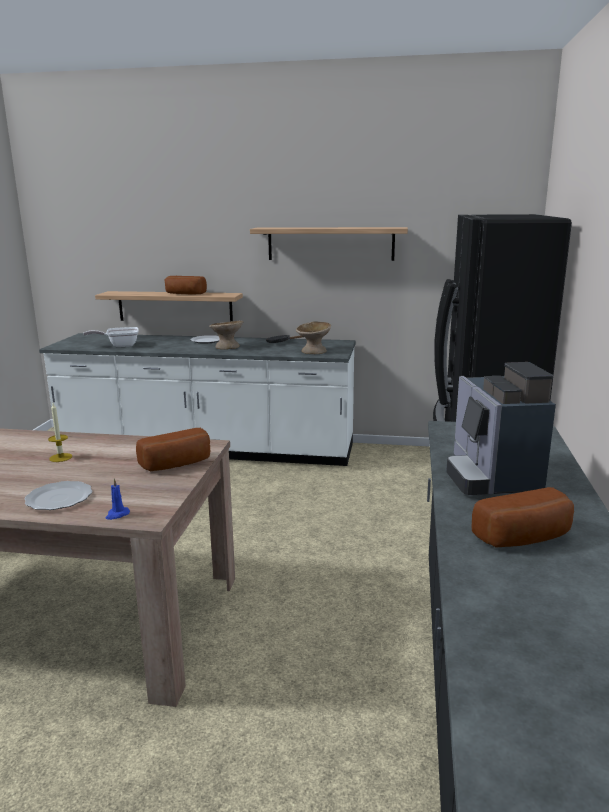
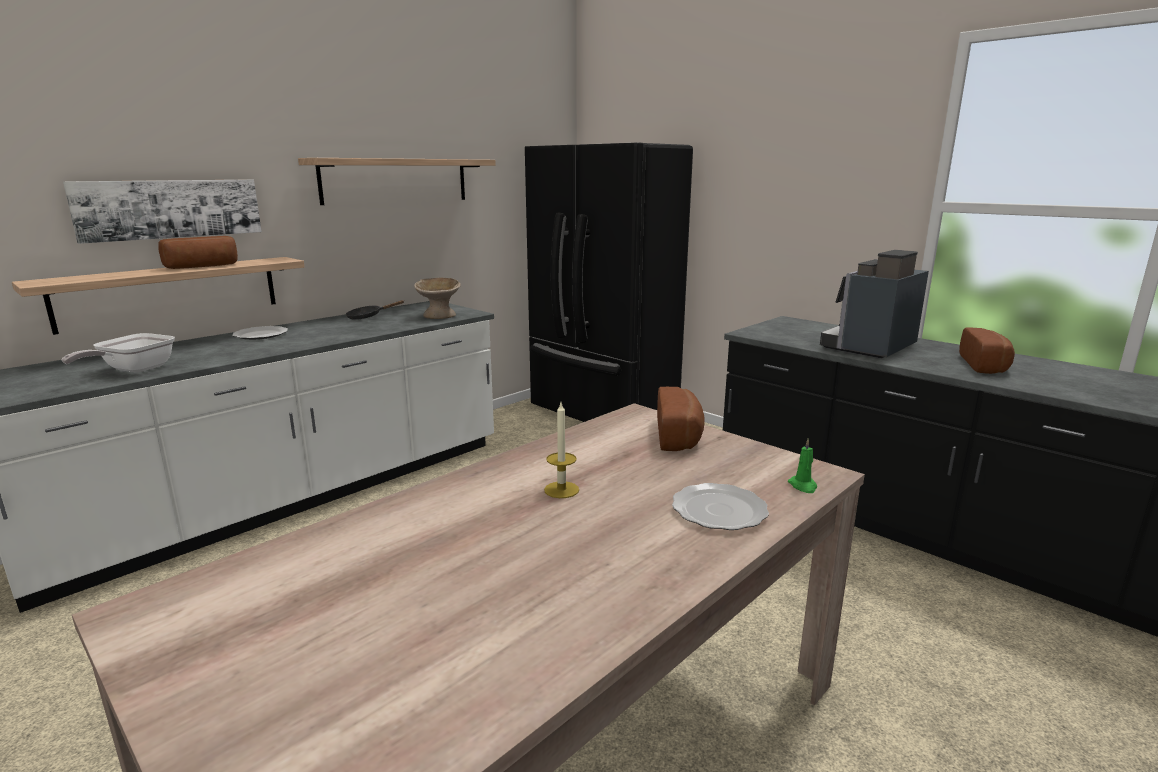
camera: 55 degrees left, 0 degrees up
blue candle [106,479,130,520] -> green candle [788,438,817,493]
beige bowl [209,321,244,350] -> none
coffee machine [446,362,556,495] -> coffee machine turned 105 degrees clockwise [820,250,929,358]
none -> picture [63,179,262,244]

